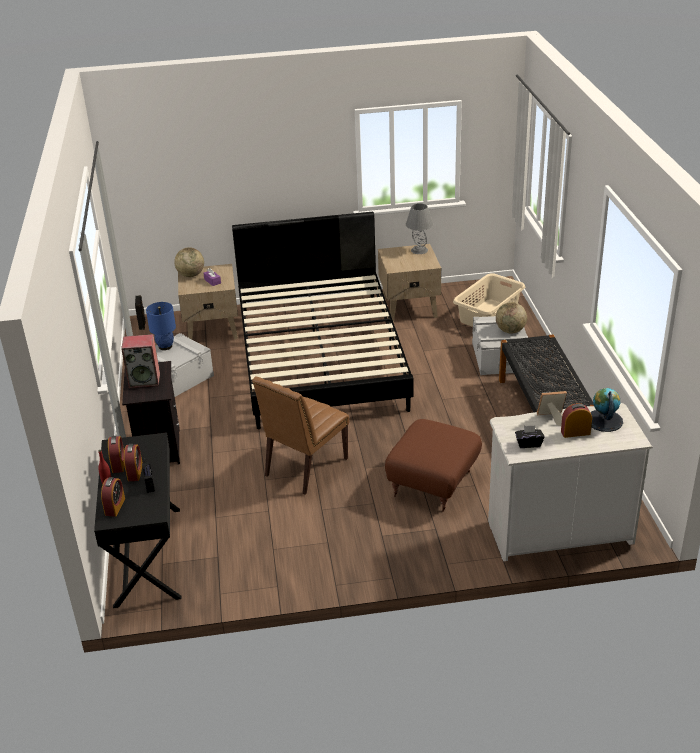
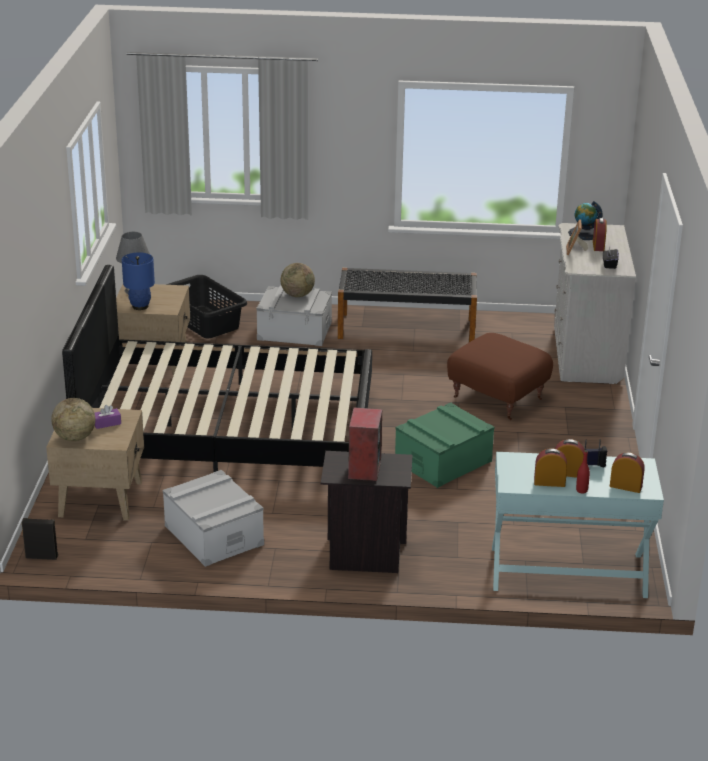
camera: 80 degrees left, 5 degrees down
black desk [94,432,182,608] -> turquoise desk [492,452,664,598]
blue table lamp [146,302,176,350] -> blue table lamp moved to [122,252,155,310]
brown chair [252,376,350,495] -> green storage box [395,403,494,488]
beige laundry basket [453,273,525,327] -> black laundry basket [166,275,247,338]

